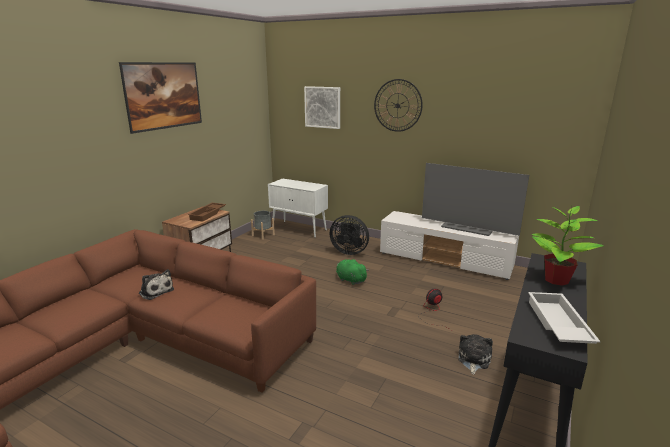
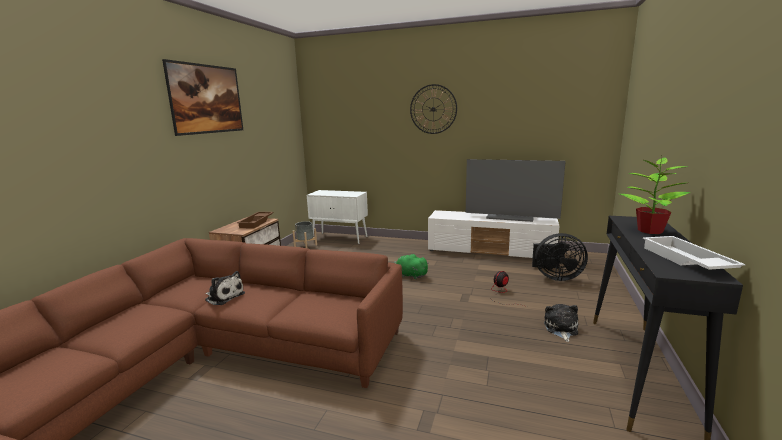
camera: 10 degrees left, 5 degrees down
picture [304,86,340,129] -> none
black fan [329,215,369,255] -> black fan moved to [532,233,588,281]

